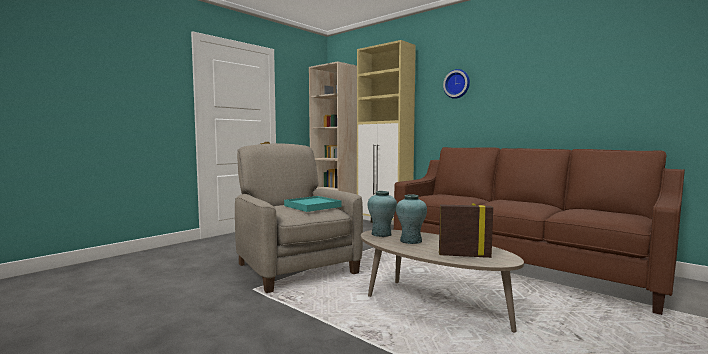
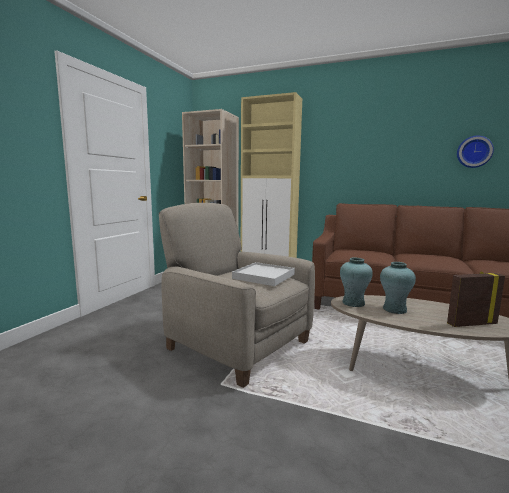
camera: 20 degrees left, 5 degrees up
turquoise tray [284,196,342,212] -> white tray [232,262,295,286]
wall clock [443,69,470,99] -> wall clock moved to [457,136,494,168]

